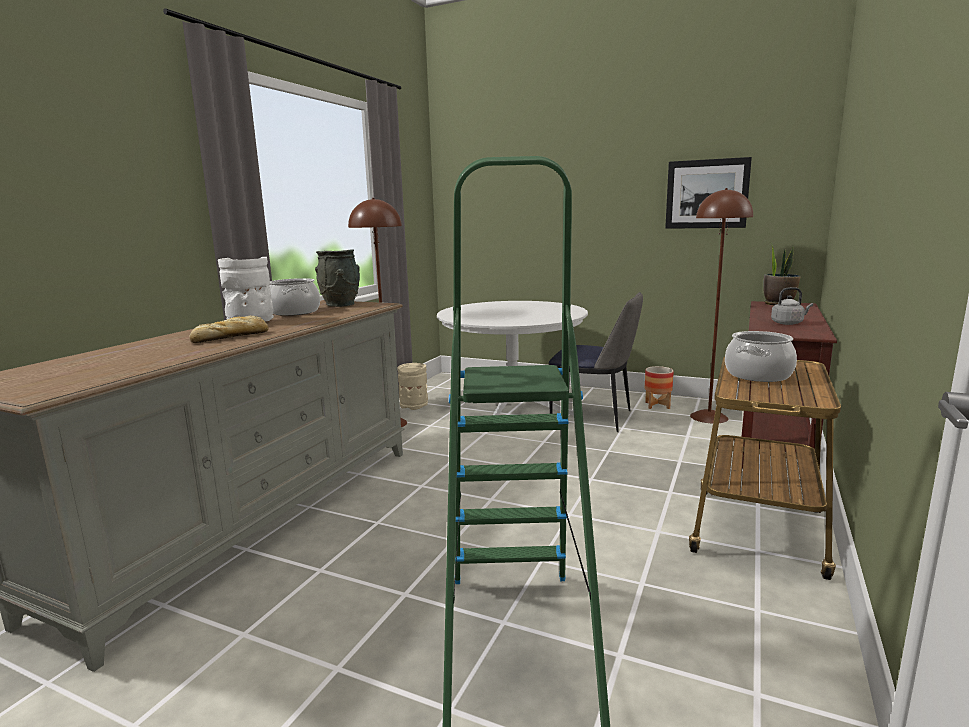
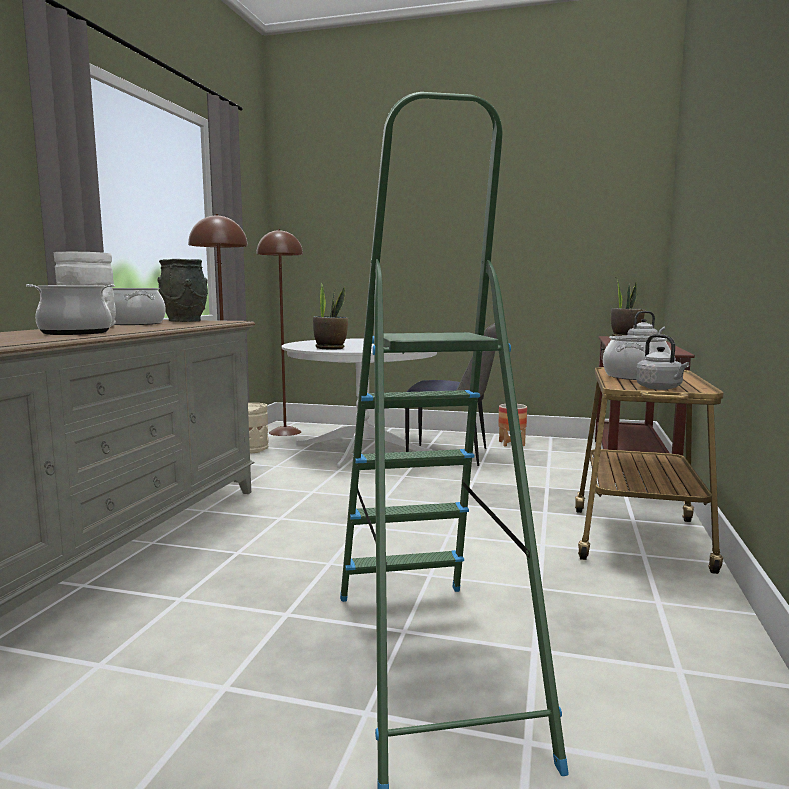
camera: 10 degrees left, 5 degrees down
bread [189,316,269,343] -> cooking pot [26,284,115,335]
picture [665,157,752,229] -> none
brown floor lamp [690,188,753,424] -> brown floor lamp moved to [256,229,303,436]
none -> potted plant [313,282,348,350]
none -> grey kettle [636,334,689,390]

